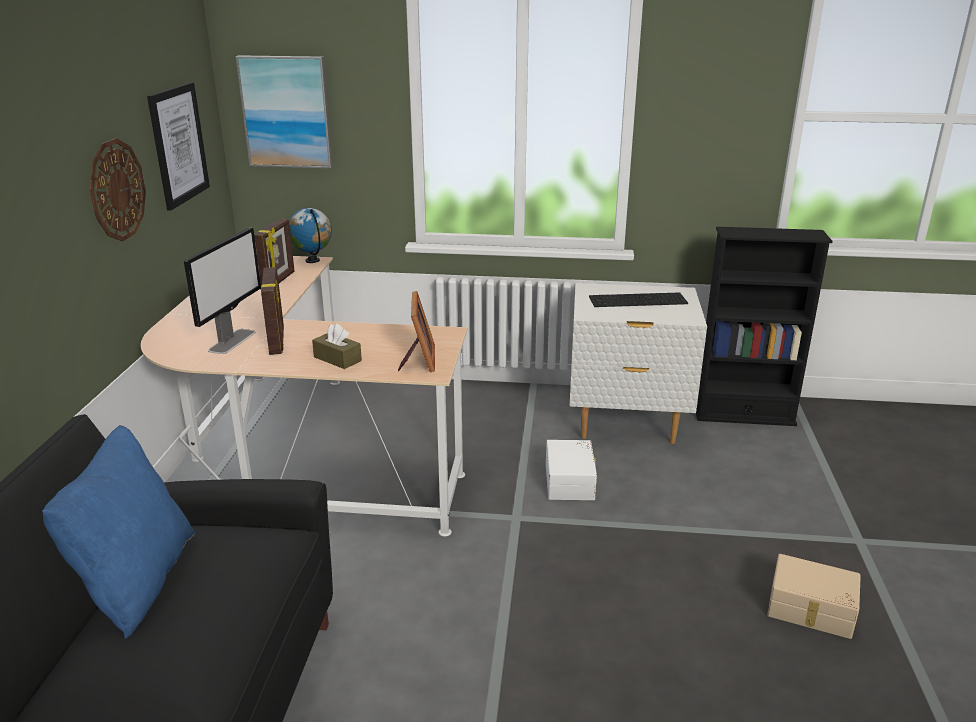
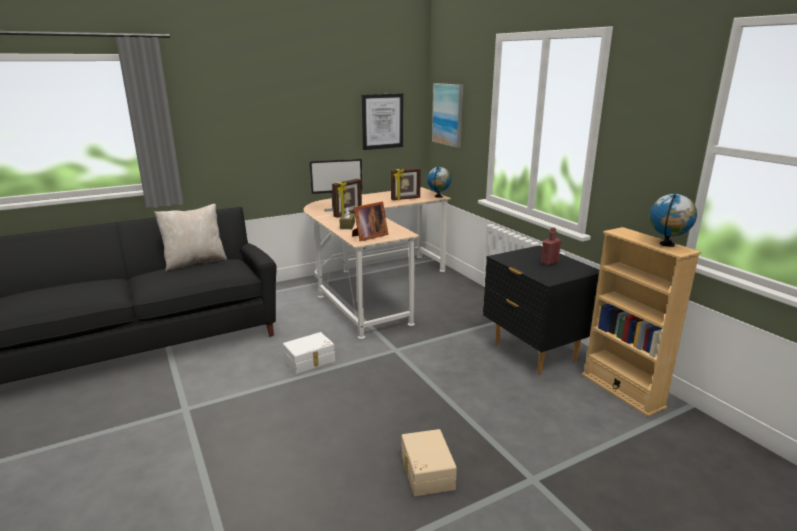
camera: 55 degrees right, 5 degrees down
blue pillow [42,425,195,639] -> beige pillow [154,204,227,271]
wall clock [90,138,146,241] -> none
white storage box [546,440,597,500] -> white storage box moved to [283,332,335,374]
white nightstand [570,283,707,444] -> black nightstand [483,245,600,375]
keyboard [589,292,688,307] -> red bottle [541,227,561,265]
black bookcase [696,227,832,426] -> beige bookcase [582,227,701,417]
none -> globe [649,194,697,247]

